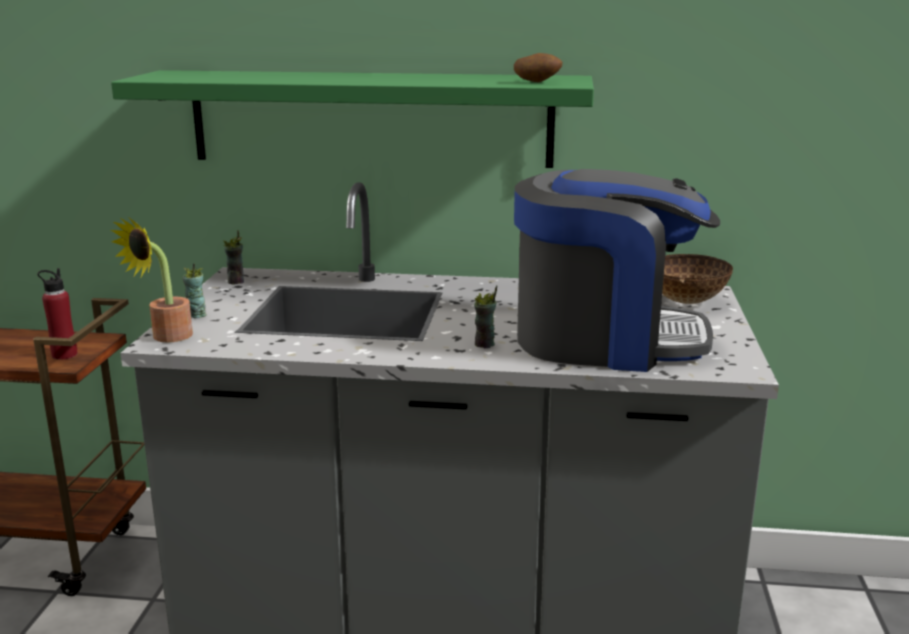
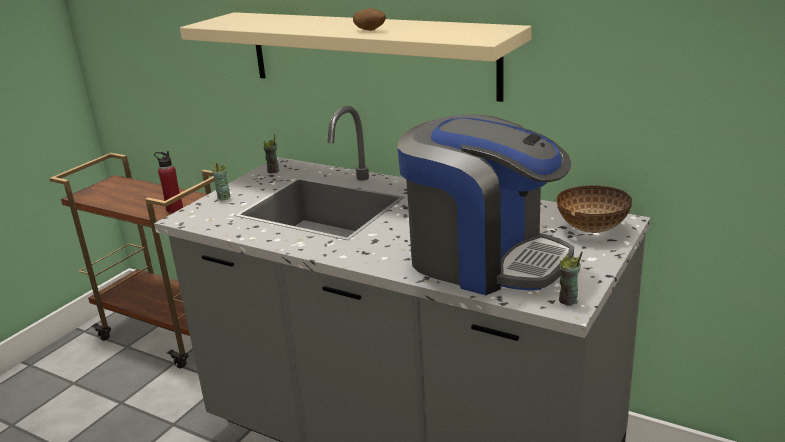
camera: 25 degrees right, 5 degrees up
green shelf [111,70,594,168] -> beige shelf [180,12,532,102]
potted plant [111,217,193,342] -> none
cup [474,285,497,348] -> cup moved to [559,251,582,306]
potato [514,53,562,82] -> potato moved to [353,8,386,31]

